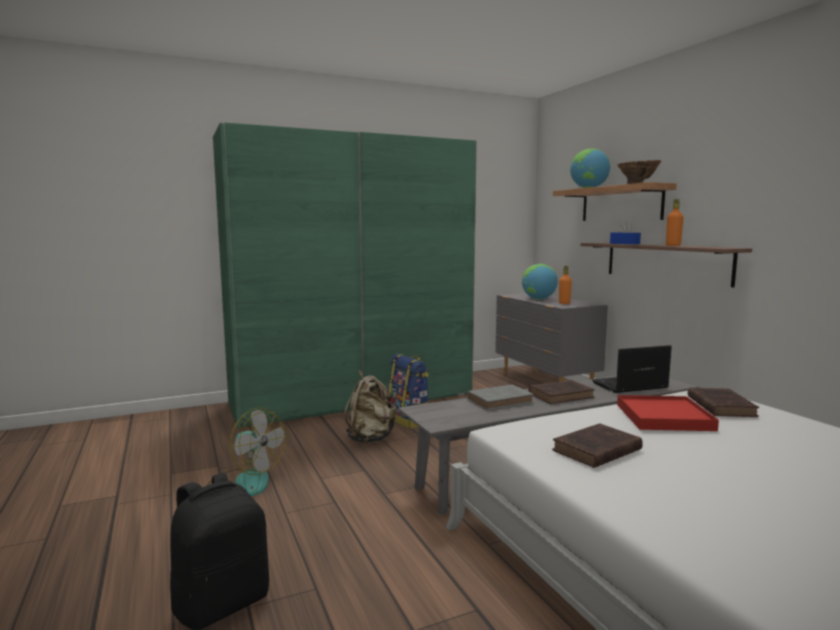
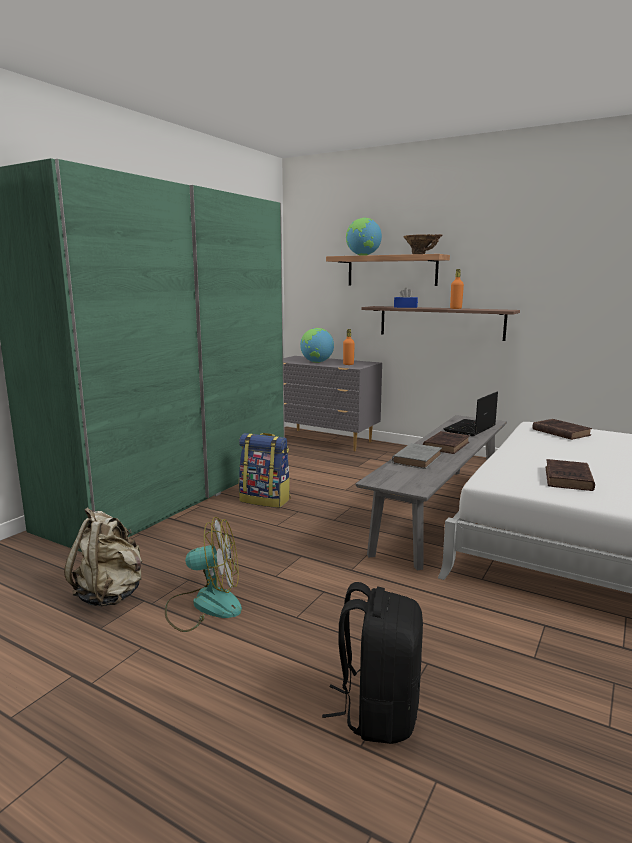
camera: 35 degrees left, 5 degrees up
beige backpack [344,370,397,442] -> beige backpack moved to [64,508,142,606]
red tray [617,395,719,431] -> none

